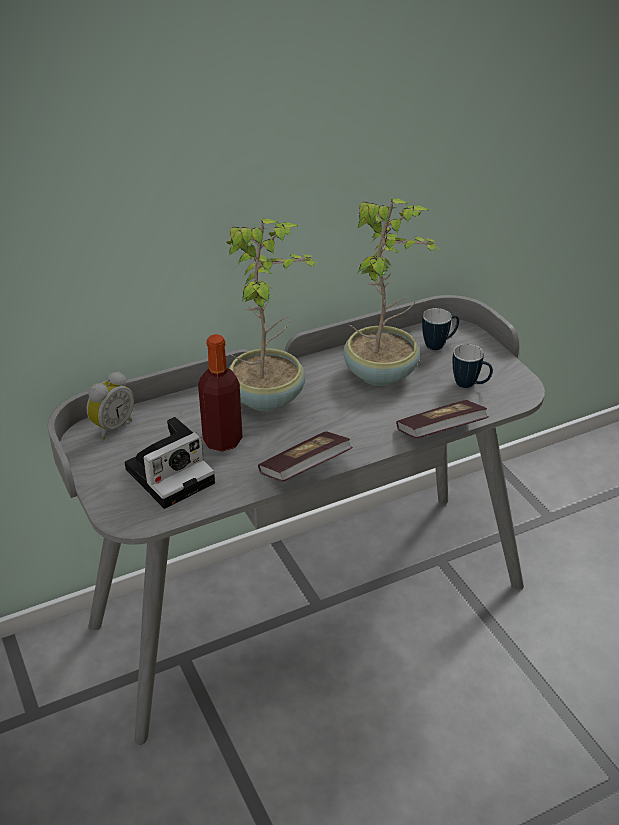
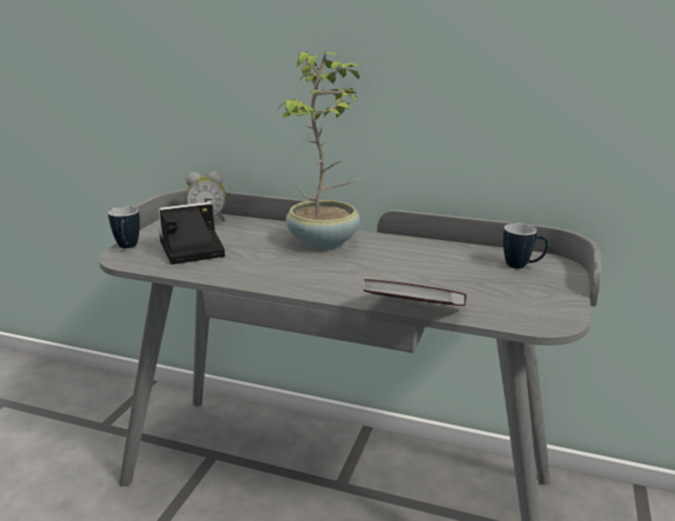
camera: 45 degrees right, 15 degrees down
camera [125,417,215,509] -> camera turned 150 degrees clockwise [158,202,225,265]
bottle [198,334,243,452] -> none
book [258,431,353,481] -> none
potted plant [343,198,442,386] -> none
mug [453,344,493,388] -> mug moved to [108,206,140,248]

